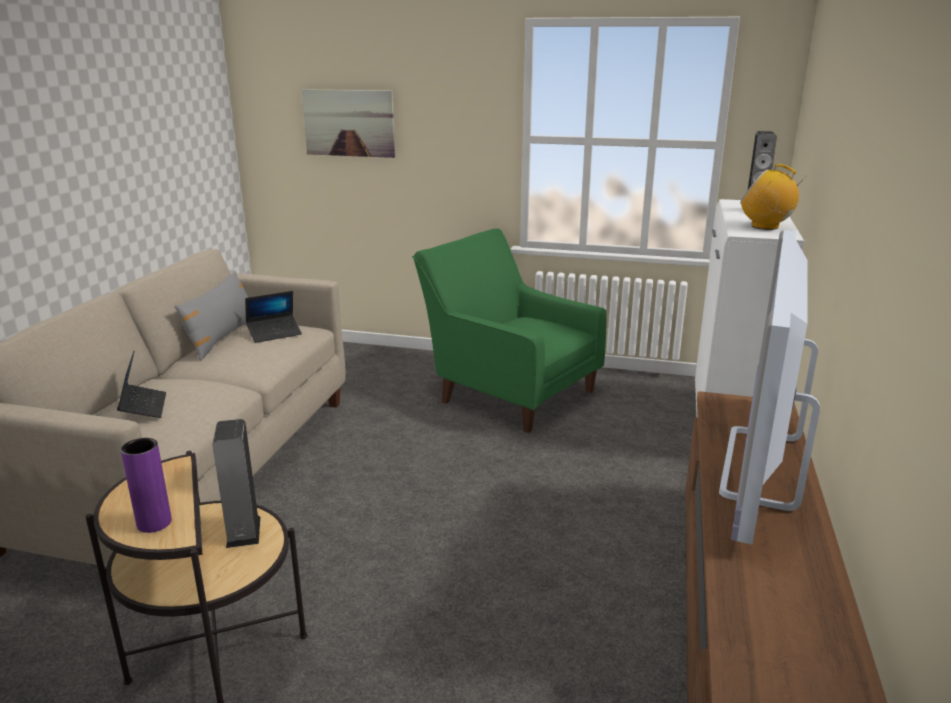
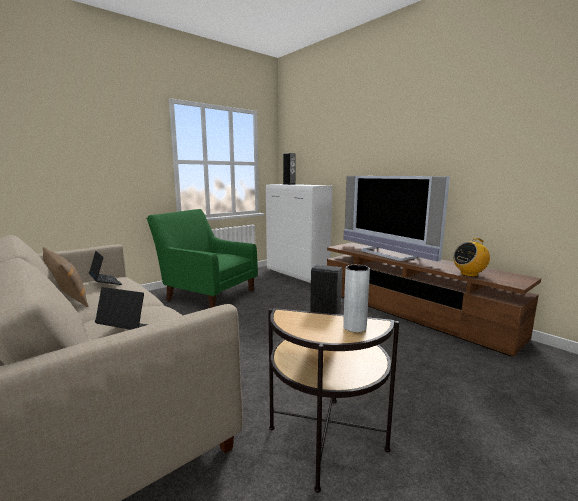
camera: 55 degrees left, 10 degrees down
purple vase [121,438,172,533] -> grey vase [343,265,370,332]
grey pillow [175,271,248,361] -> brown pillow [43,247,88,307]
laptop [245,291,302,343] -> laptop turned 45 degrees counterclockwise [89,251,122,285]
picture [301,89,395,158] -> none
green armchair [412,228,606,433] -> green armchair turned 45 degrees clockwise [146,209,258,308]
radio [740,164,807,230] -> radio moved to [453,238,490,277]

